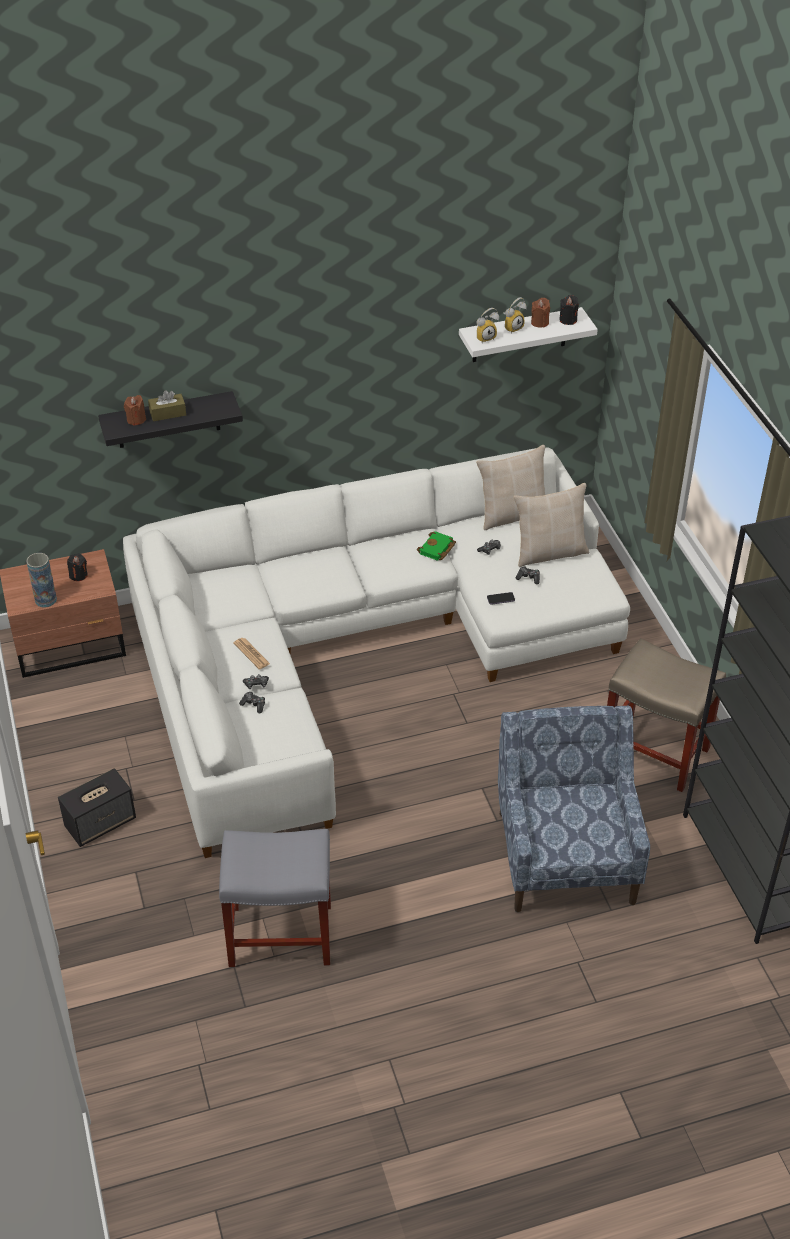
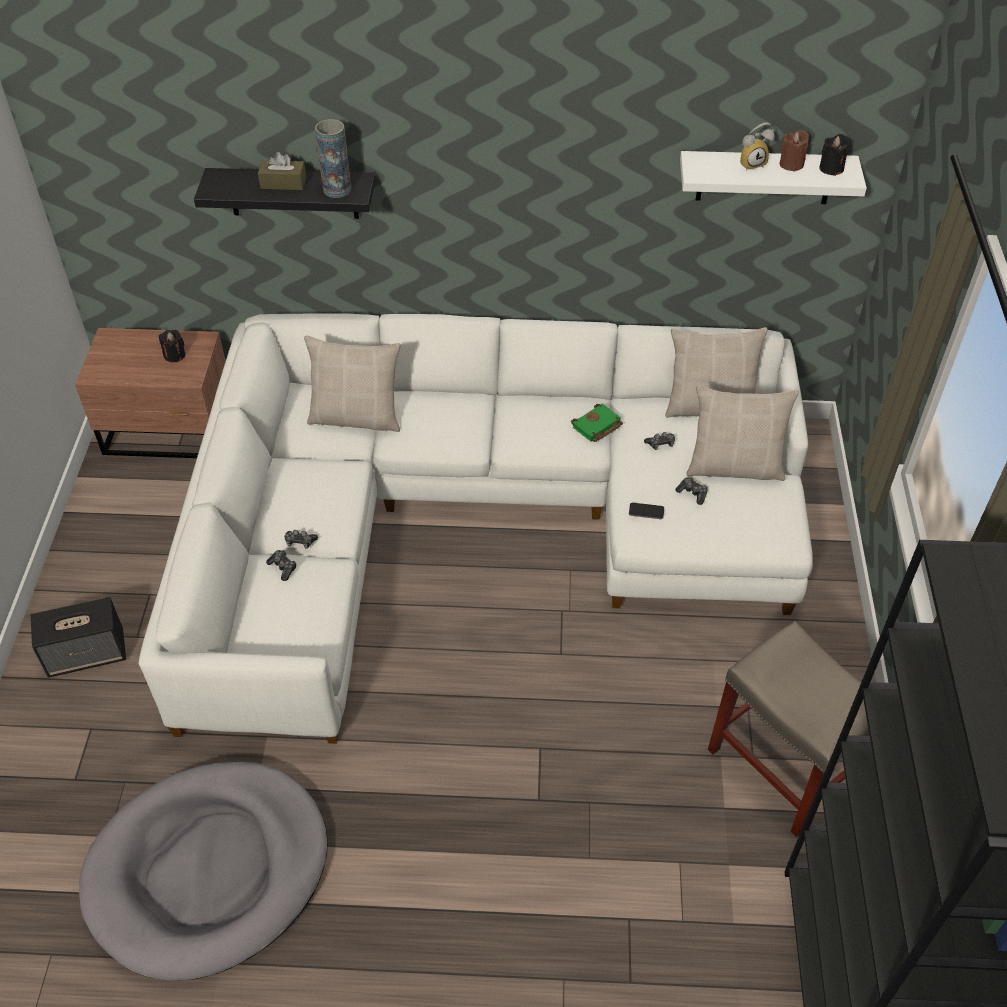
camera: 20 degrees right, 5 degrees up
vase [26,553,57,608] -> vase moved to [315,119,351,198]
brown candle [124,395,146,426] -> none
grey stool [219,829,331,967] -> grey dog bed [79,762,328,981]
newspaper [233,638,270,669] -> none
alarm clock [476,308,499,344] -> none
blue armchair [498,706,650,912] -> none
none -> beige pillow [304,335,401,432]

